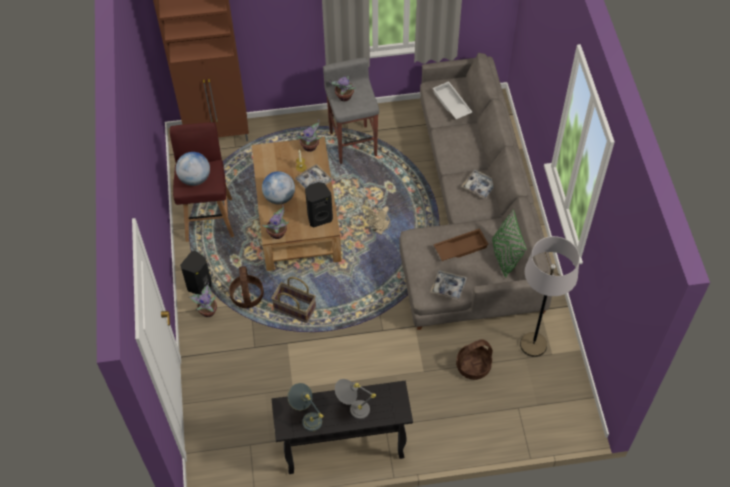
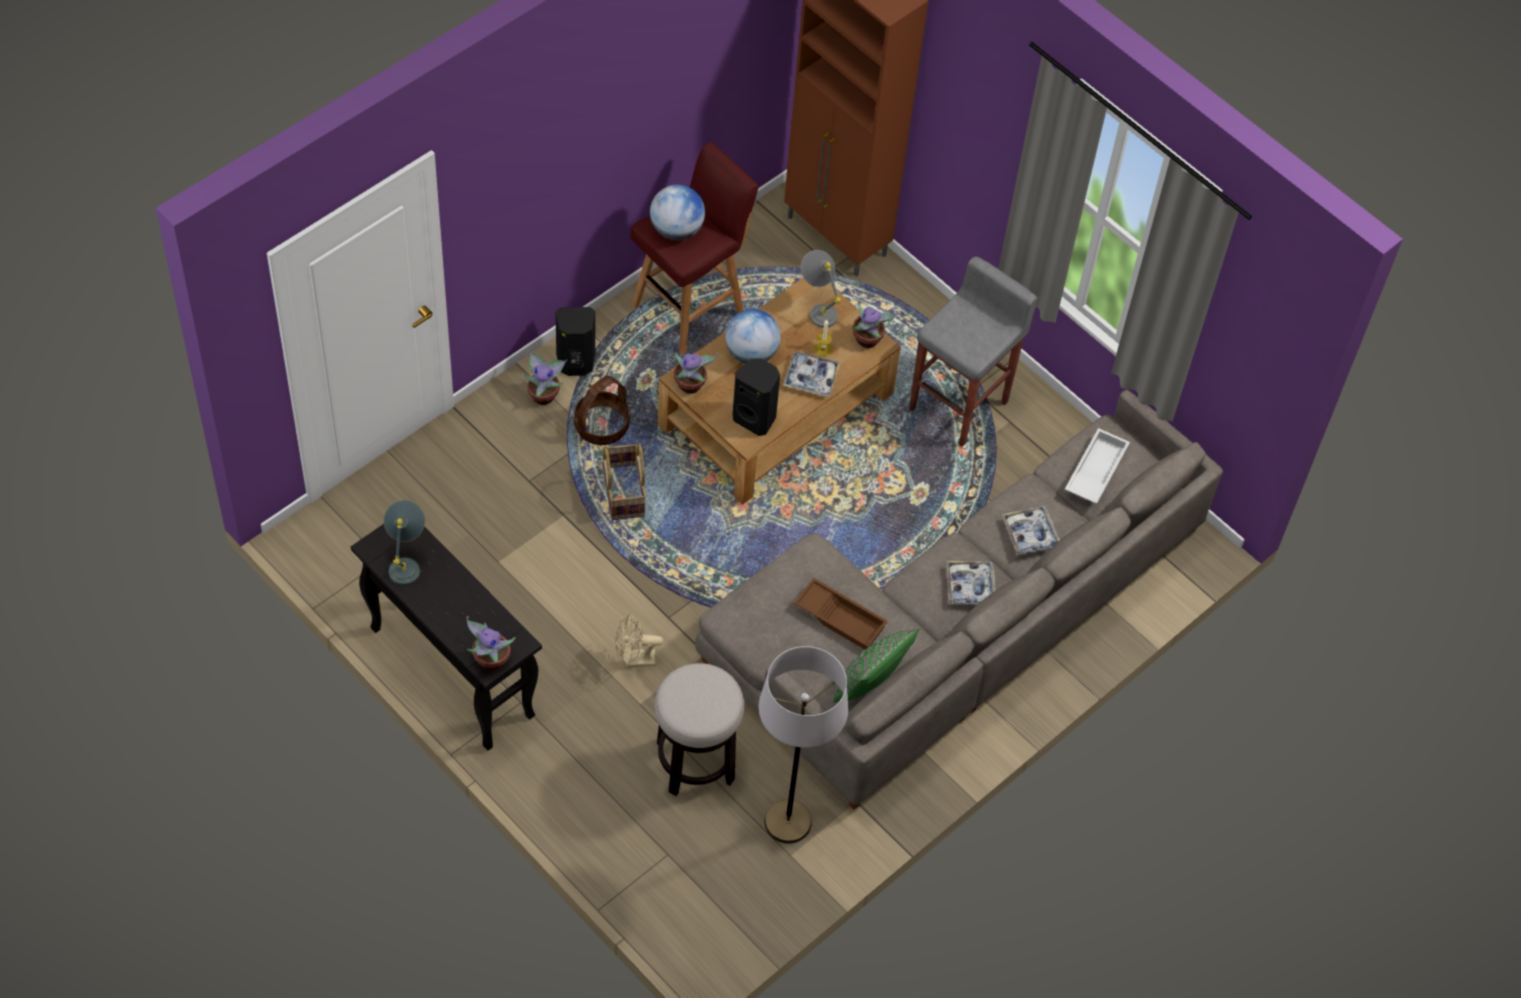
camera: 50 degrees right, 0 degrees up
potted plant [329,76,356,101] -> potted plant moved to [466,616,516,670]
grey table lamp [335,379,376,419] -> grey table lamp moved to [801,250,841,328]
beige fan [365,206,391,234] -> beige fan moved to [615,613,663,667]
tray [430,270,467,300] -> tray moved to [1002,506,1060,555]
basket [456,339,493,380] -> stool [655,663,744,796]

